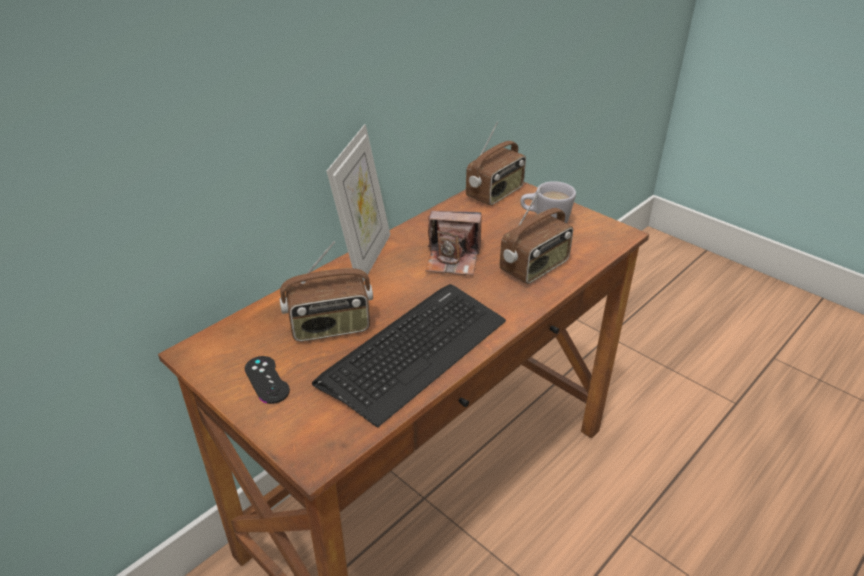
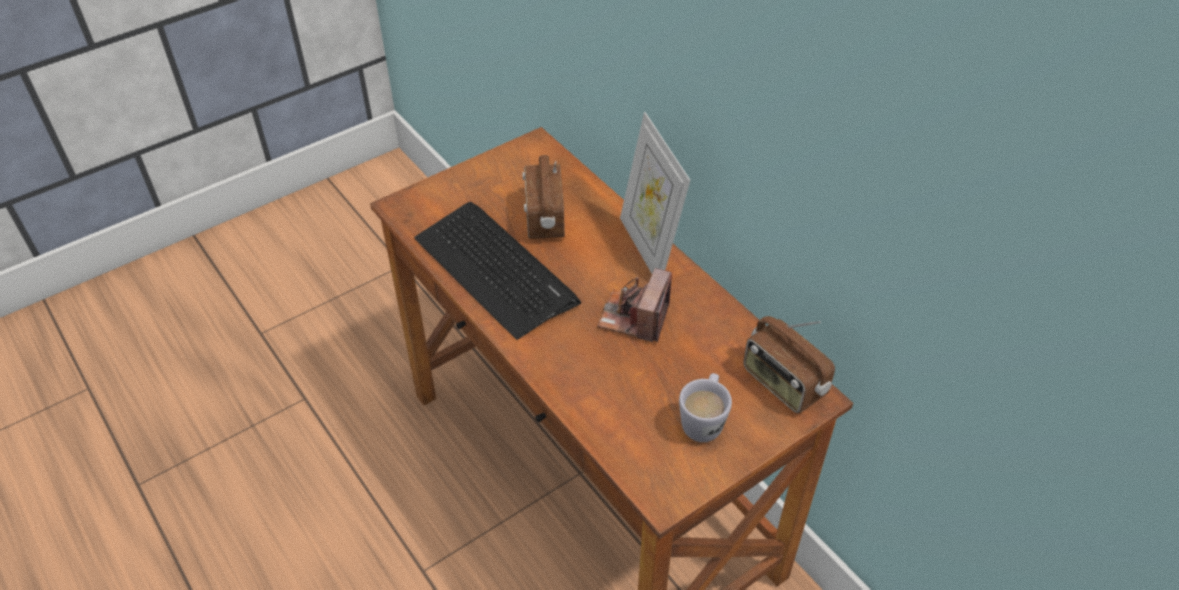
camera: 100 degrees right, 10 degrees up
black game controller [245,356,290,404] -> none
picture frame [326,124,390,282] -> picture frame turned 45 degrees clockwise [620,112,690,274]
radio [500,187,573,284] -> none

